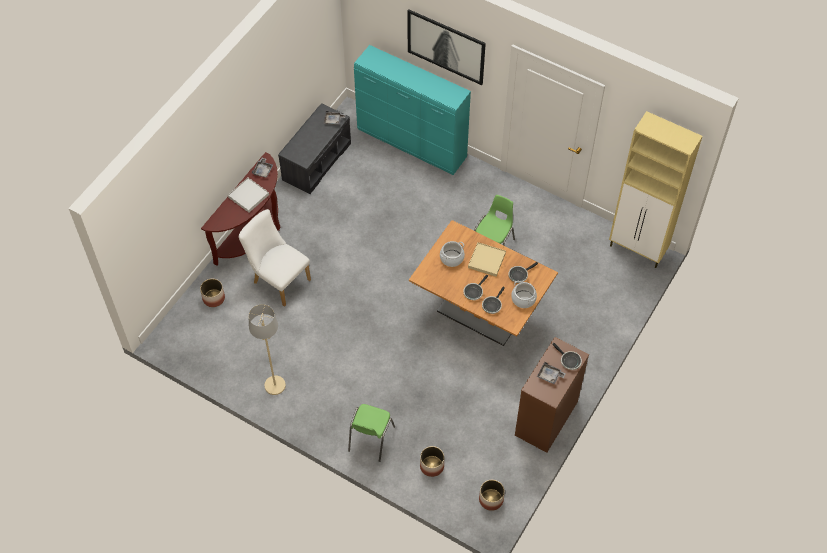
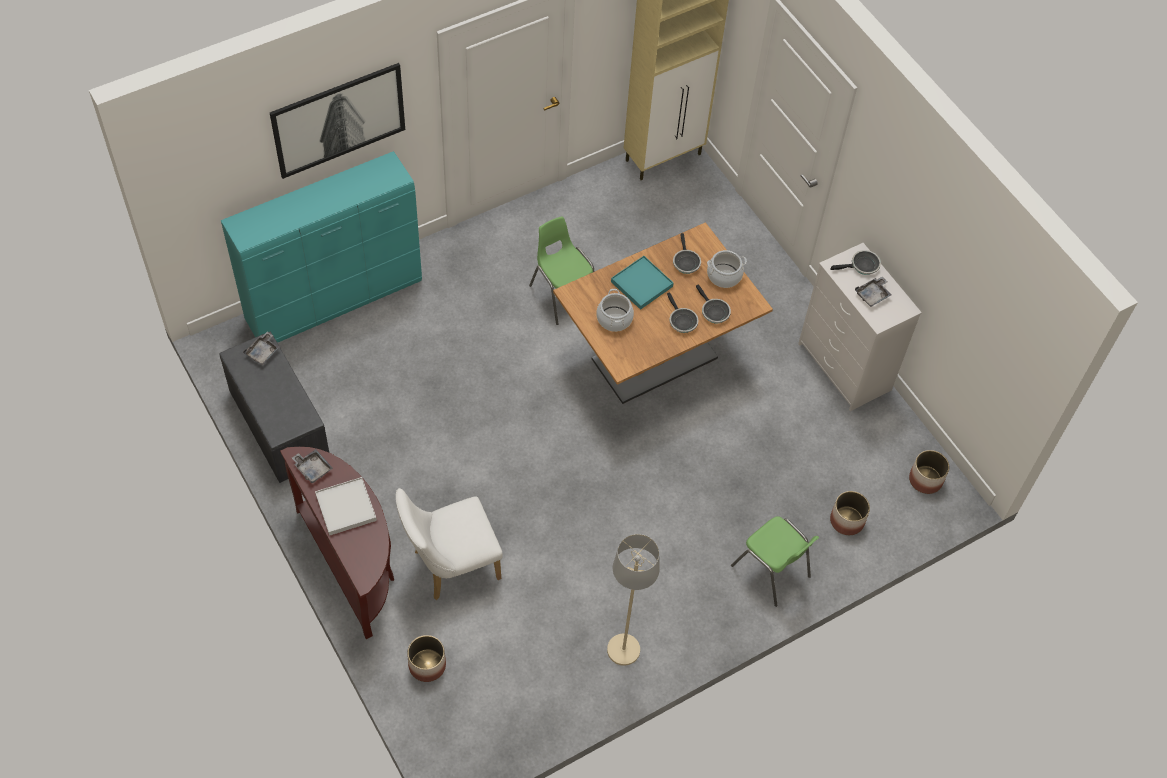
camera: 65 degrees left, 0 degrees up
beige tray [468,242,506,277] -> turquoise tray [611,256,674,310]
brown dresser [515,337,589,453] -> white dresser [798,243,922,411]

